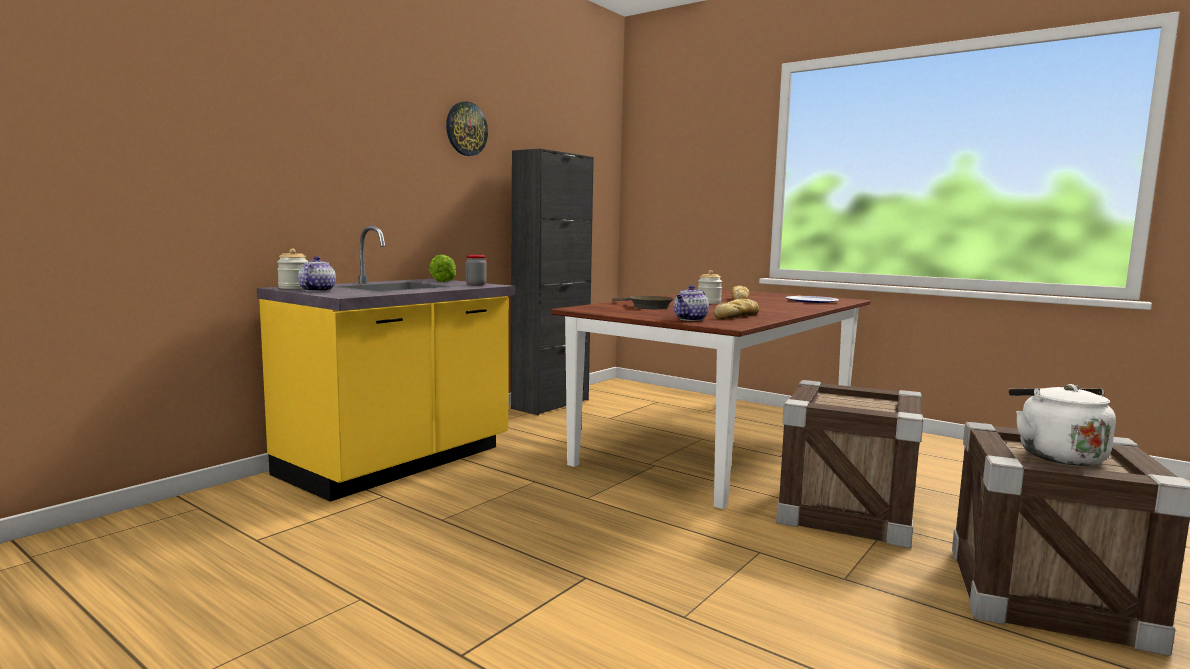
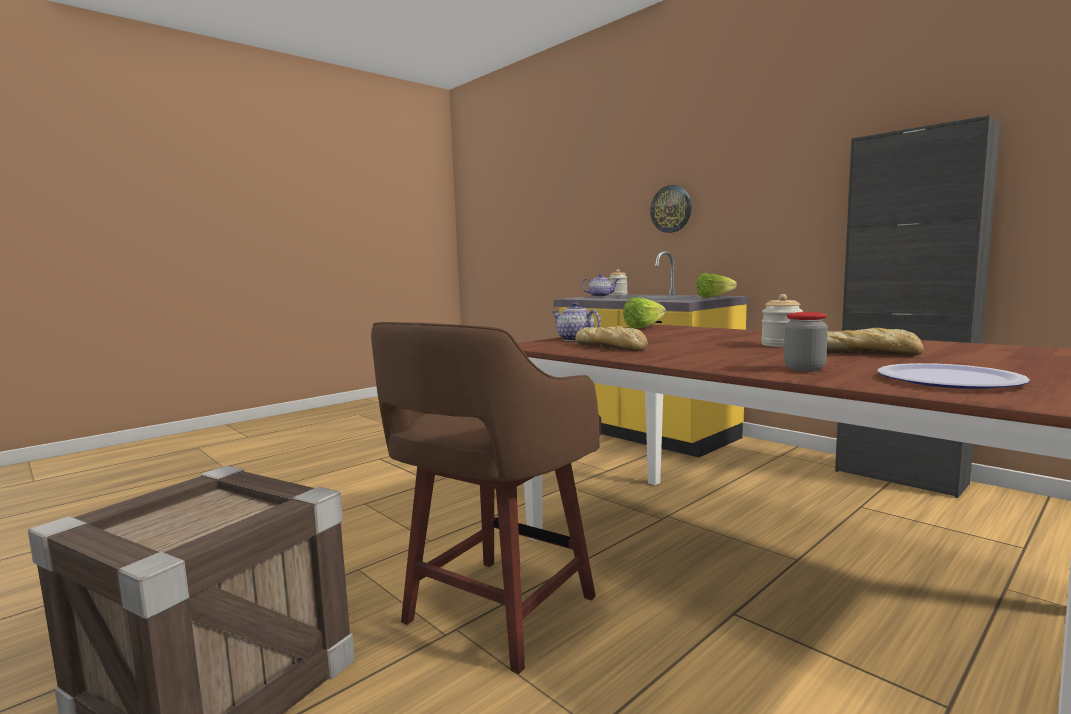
camera: 100 degrees right, 0 degrees up
wall clock [446,101,488,156] -> wall clock moved to [650,185,692,233]
jar [466,255,487,286] -> jar moved to [784,312,828,372]
brown frying pan [612,296,674,309] -> none
crate [776,380,923,548] -> brown stool [371,322,601,674]
white kettle [1009,384,1116,466] -> none
none -> lettuce [623,297,666,329]

